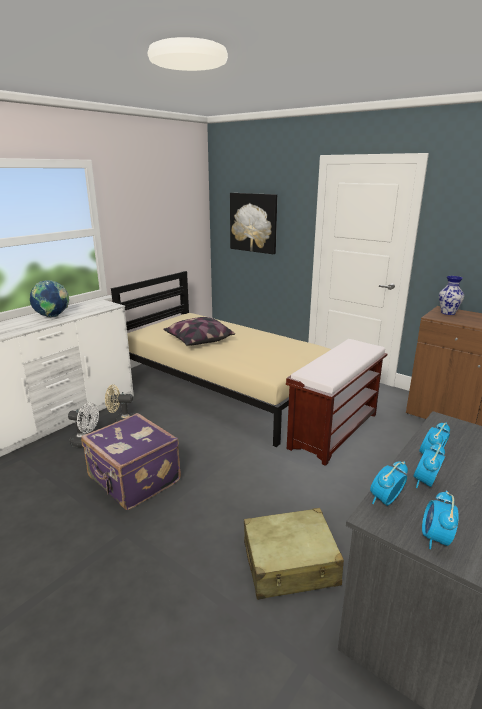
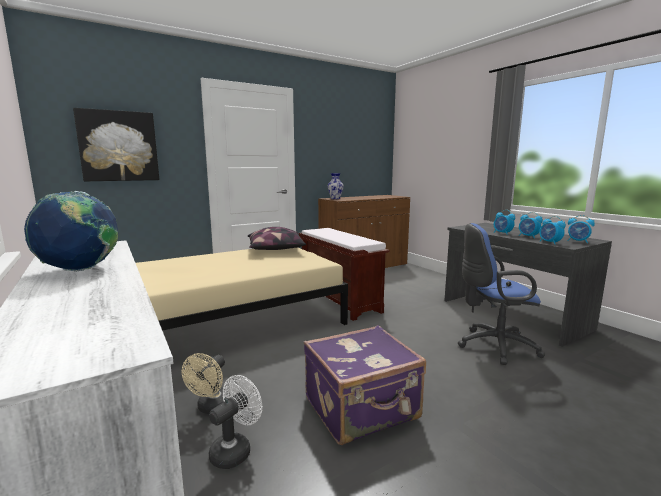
camera: 70 degrees left, 10 degrees down
pillow [163,317,235,346] -> pillow moved to [248,227,306,250]
beige suitcase [244,508,344,600] -> blue office chair [458,223,545,365]

